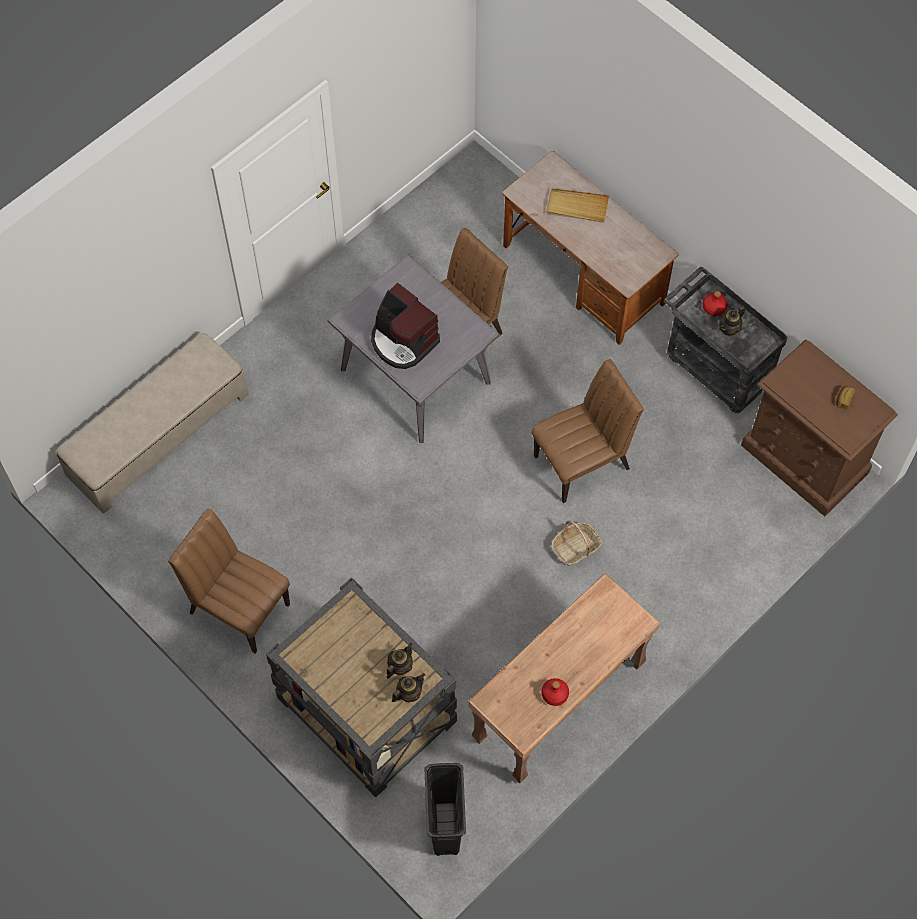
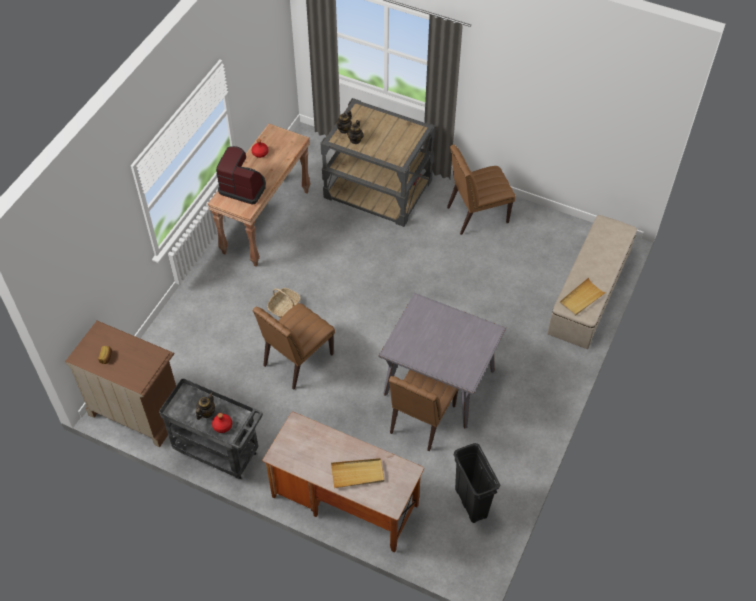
camera: 160 degrees right, 10 degrees down
brown chair [168,508,290,653] -> brown chair turned 150 degrees clockwise [447,145,516,235]
coffee machine [371,283,440,369] -> coffee machine moved to [216,146,266,205]
black trash can [424,763,466,856] -> black trash can moved to [453,443,500,523]
none -> beige tray [560,278,606,316]

